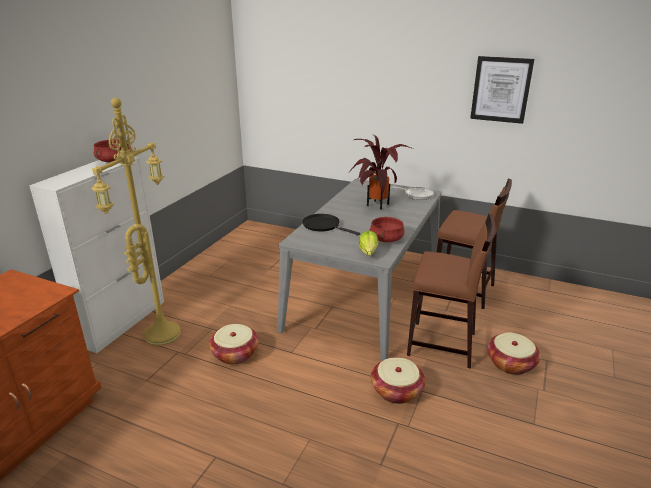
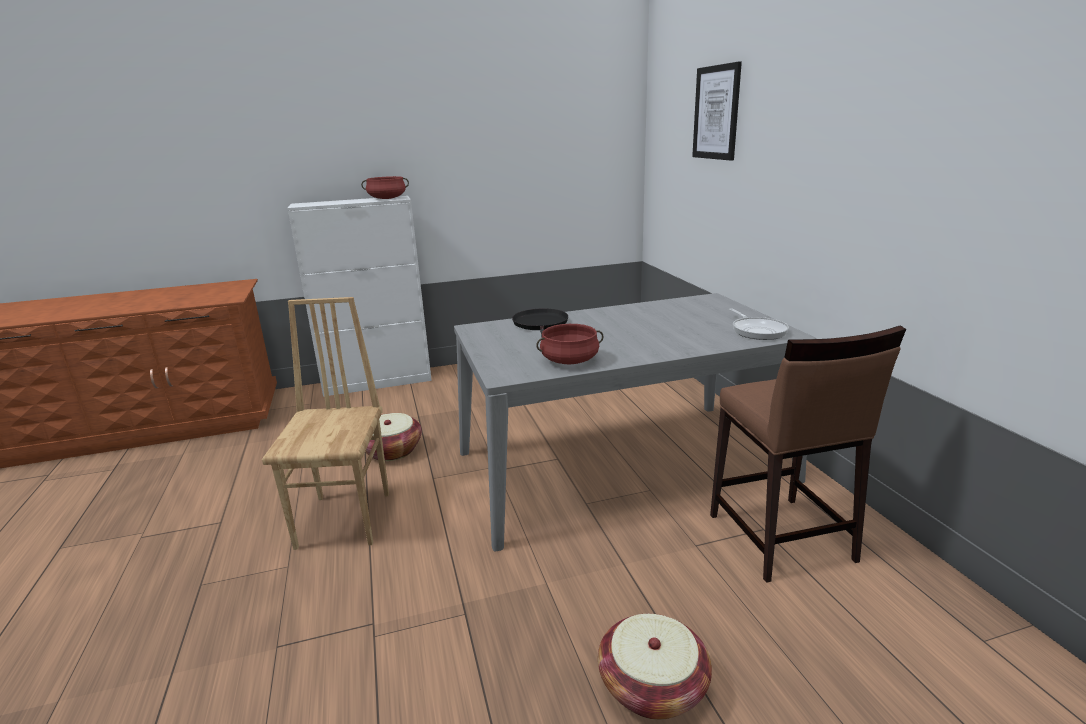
camera: 50 degrees right, 5 degrees down
yellow floor lamp [91,98,181,346] -> none
potted plant [348,135,413,210] -> none
lettuce [359,230,379,256] -> none
basket [371,357,425,404] -> none
brown stool [407,214,496,369] -> none
picture [470,56,534,124] -> picture moved to [692,62,742,161]
none -> brown chair [262,297,389,550]

